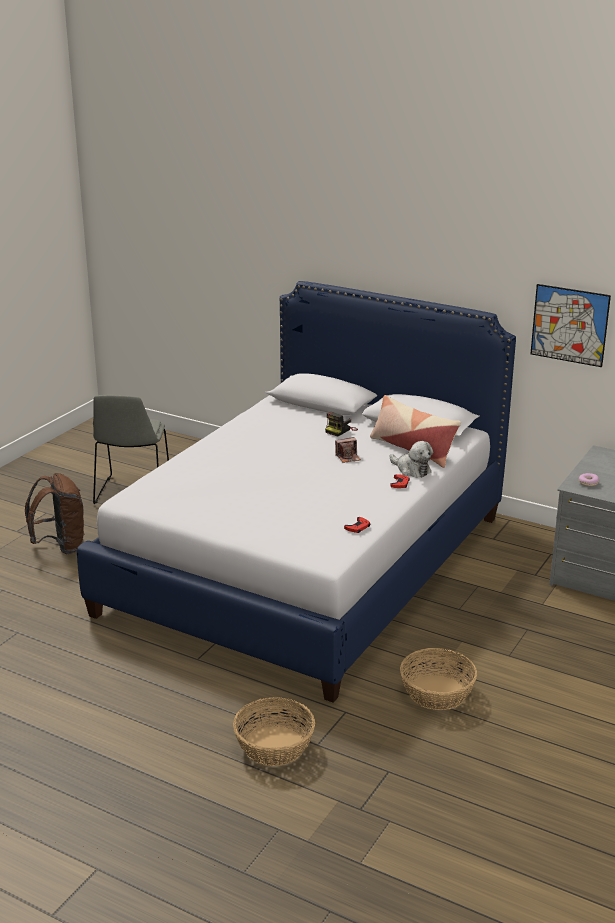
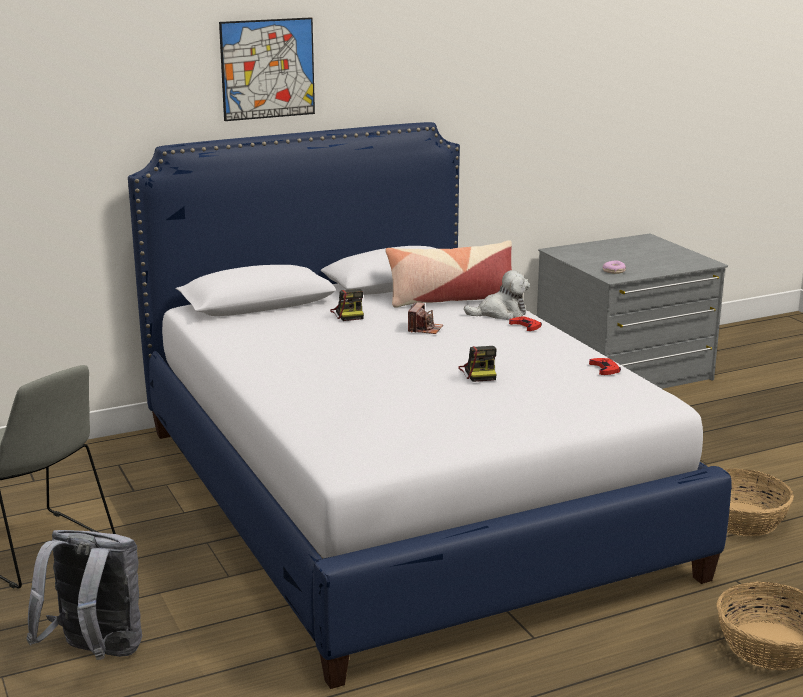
camera: 55 degrees left, 5 degrees down
brown backpack [25,473,84,554] -> grey backpack [27,530,142,660]
picture [530,284,611,367] -> picture moved to [219,17,315,121]
none -> camera [458,346,496,382]

